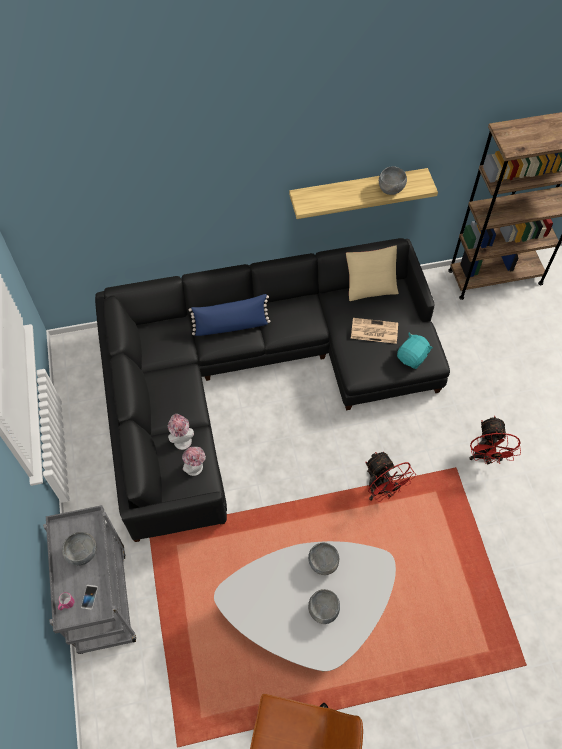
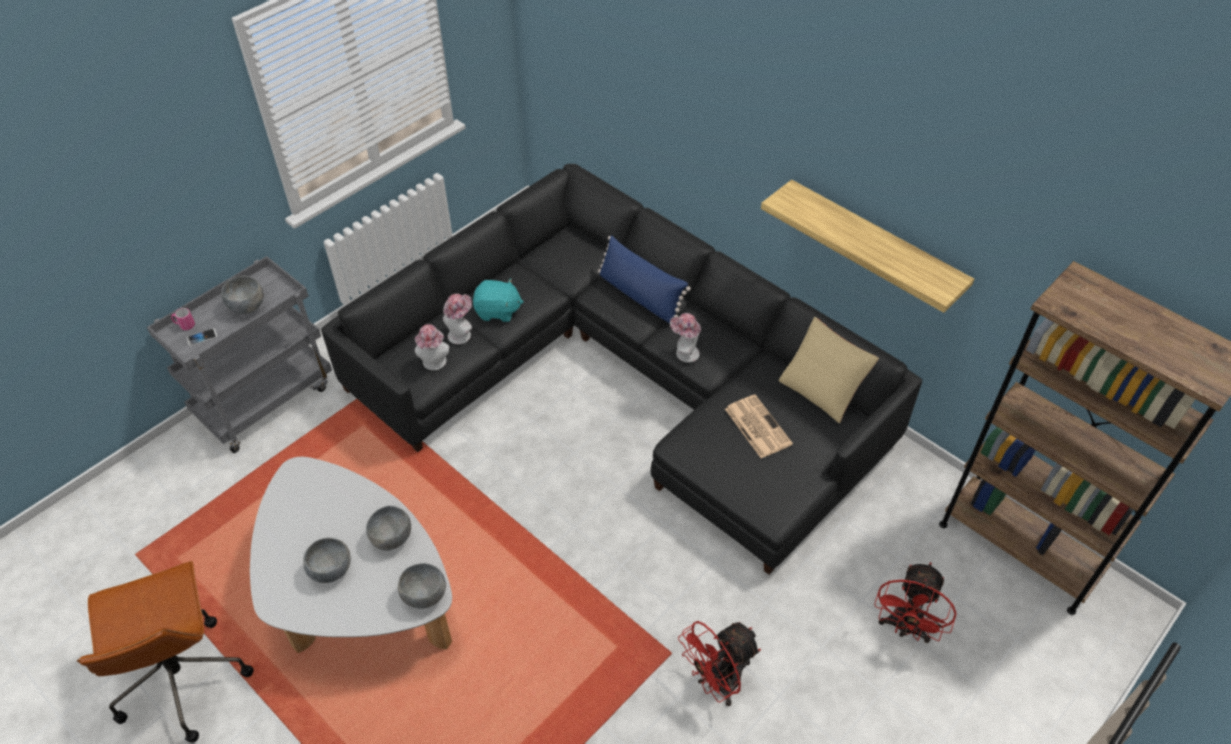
camera: 55 degrees right, 10 degrees down
red fan [365,452,416,502] -> red fan moved to [874,562,957,643]
grey bowl [379,166,407,195] -> grey bowl moved to [398,563,446,609]
turquoise plush toy [397,333,433,369] -> turquoise plush toy moved to [473,279,523,322]
none -> hat [670,313,701,363]

